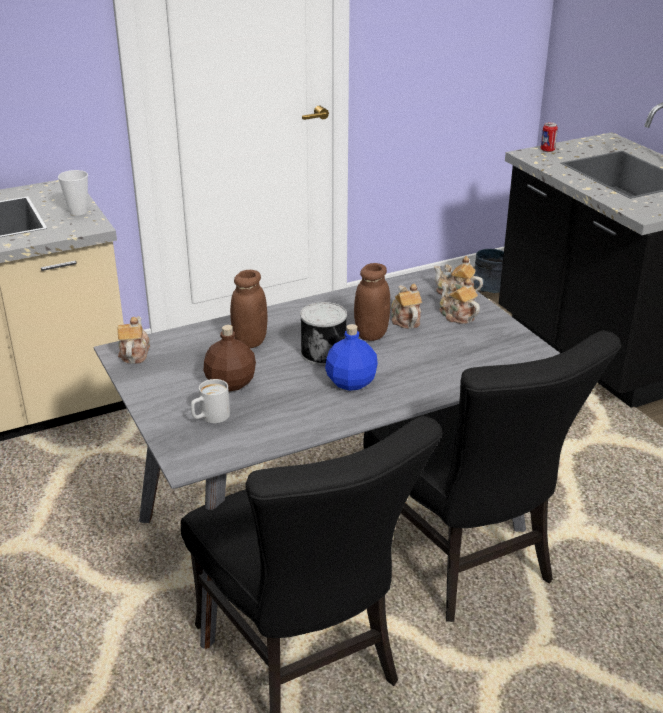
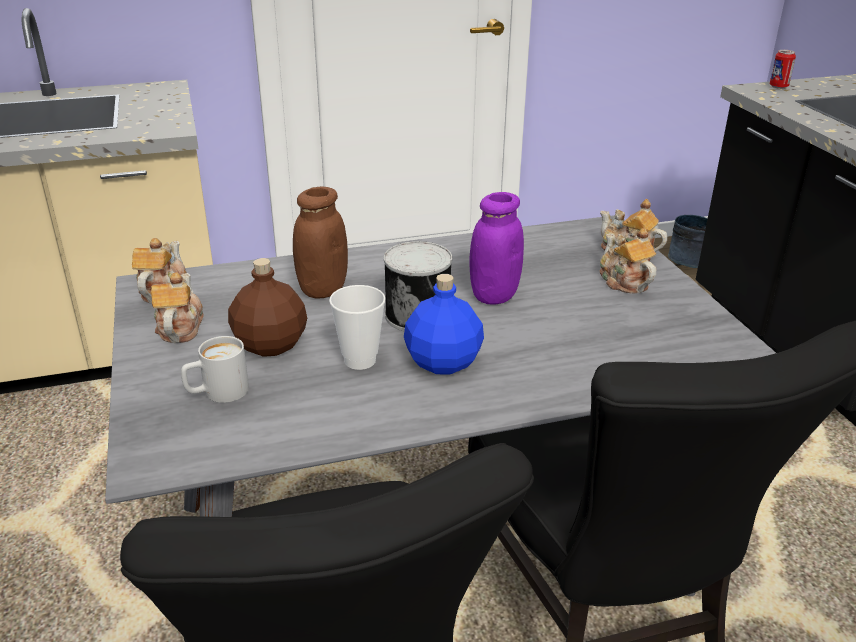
camera: 10 degrees right, 0 degrees up
cup [58,170,88,216] -> cup moved to [329,285,386,370]
brown jar [354,263,390,341] -> purple jar [469,192,524,305]
teapot [391,284,422,329] -> teapot moved to [151,272,204,343]

